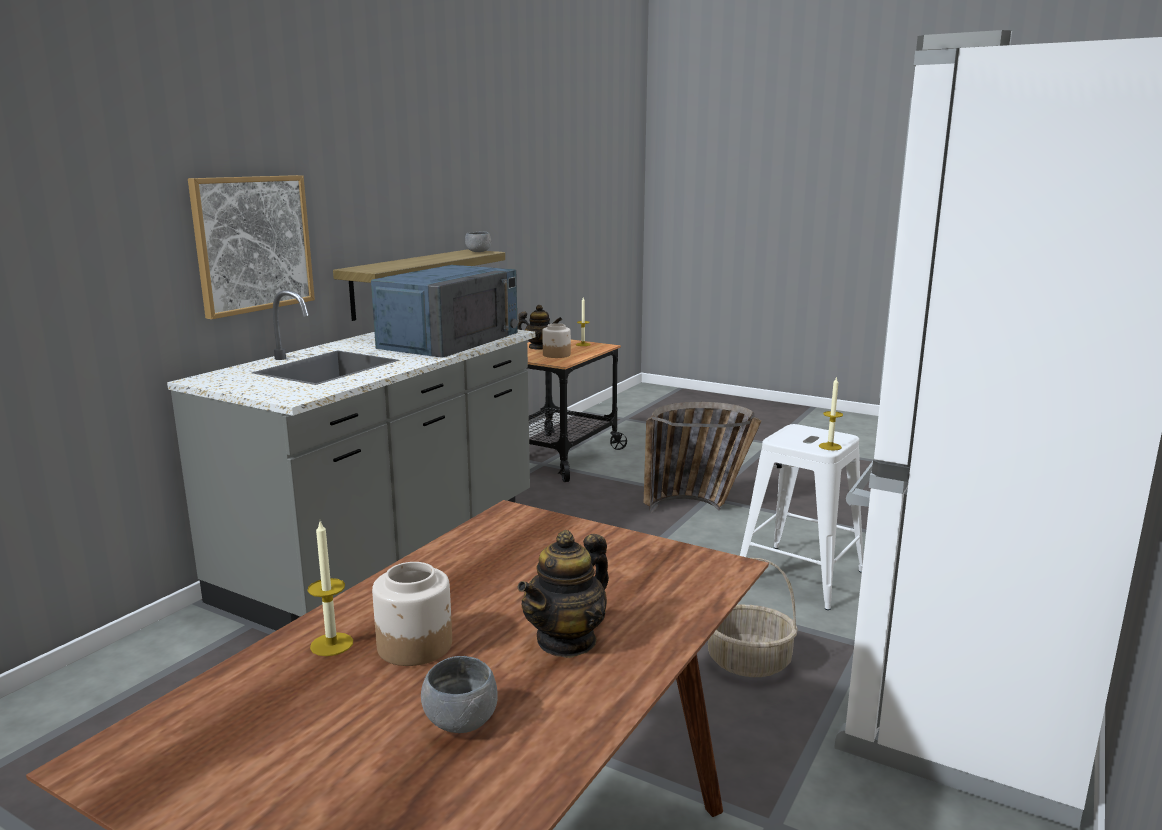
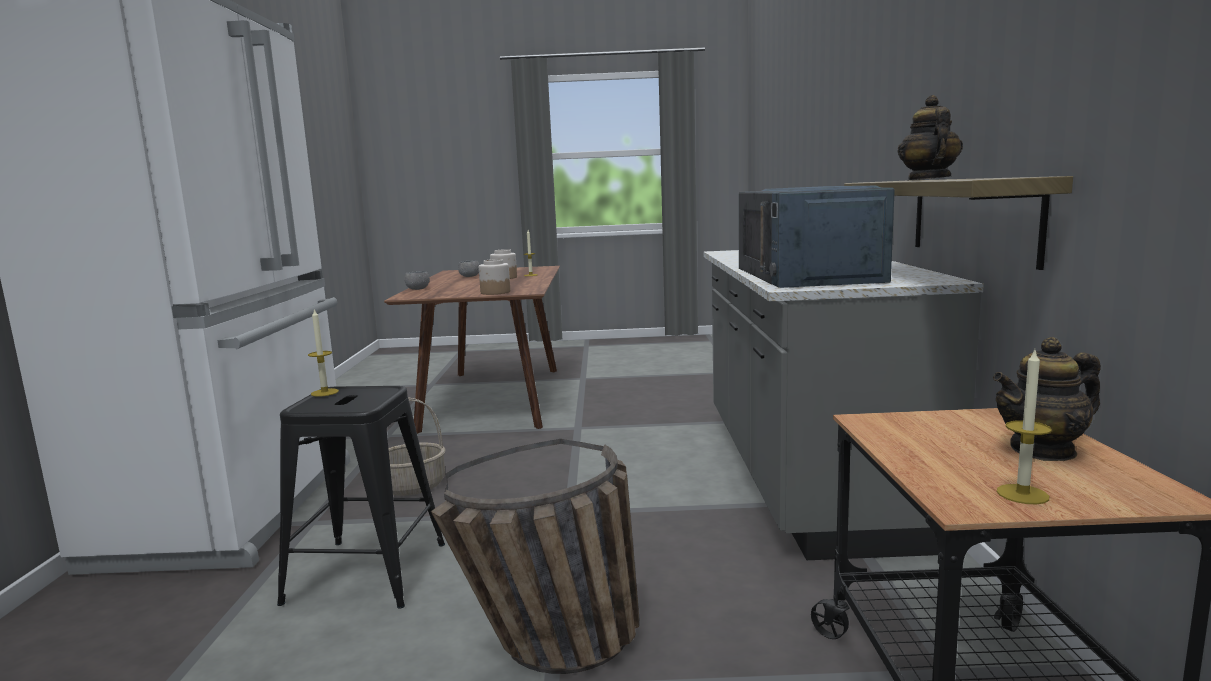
camera: 150 degrees right, 5 degrees down
picture [188,175,315,319] -> none
grey bowl [465,231,491,252] -> grey bowl moved to [405,271,430,290]
teapot [517,530,609,658] -> teapot moved to [897,95,963,181]
jar [542,323,571,358] -> jar moved to [479,259,510,295]
white stool [740,424,863,610] -> black stool [277,386,445,609]

